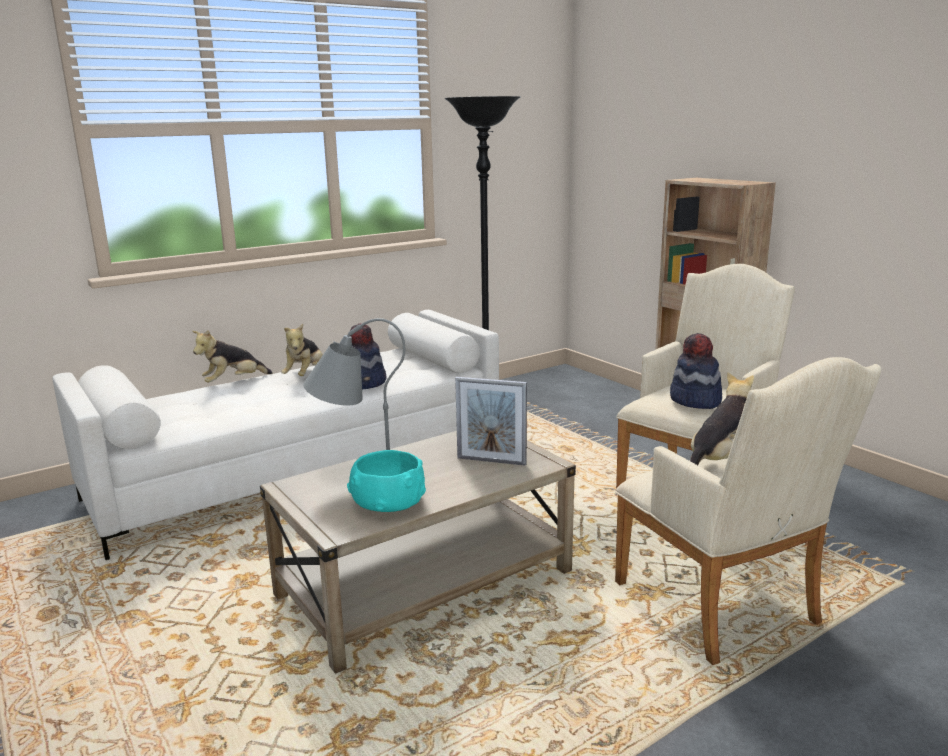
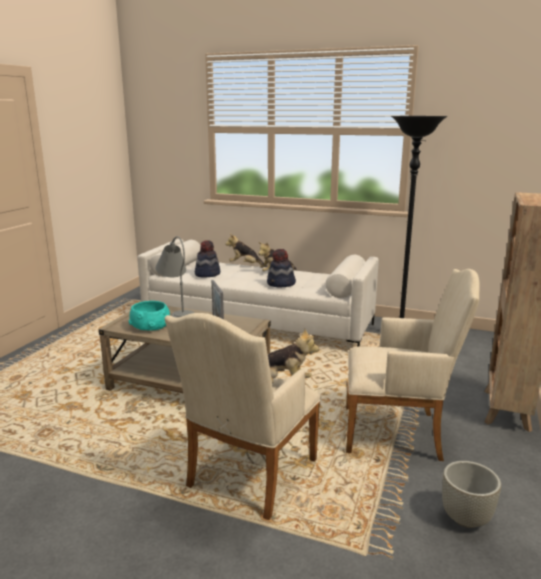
camera: 55 degrees right, 0 degrees up
hat [670,333,722,409] -> hat moved to [195,240,220,278]
none -> grey planter [442,461,501,528]

